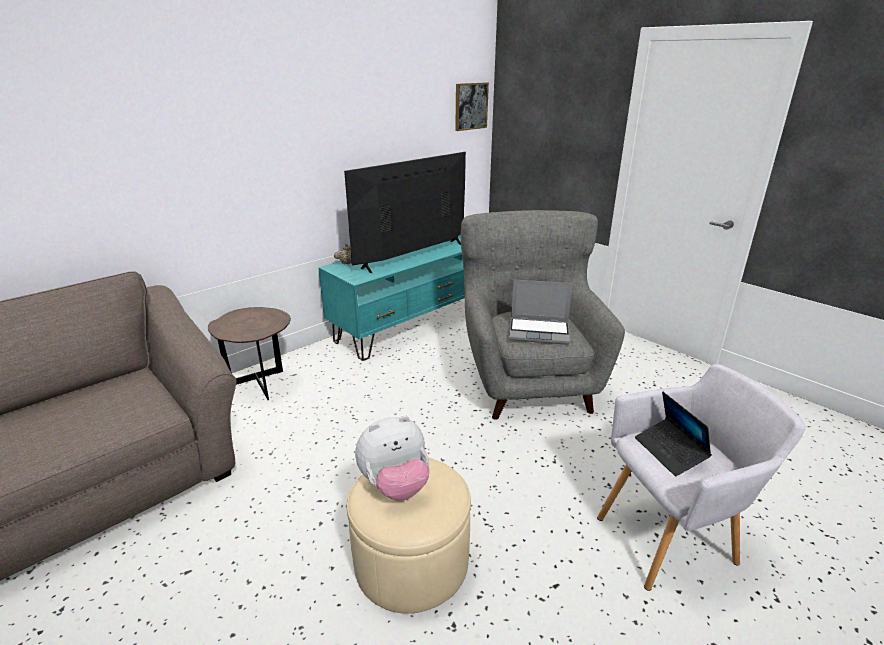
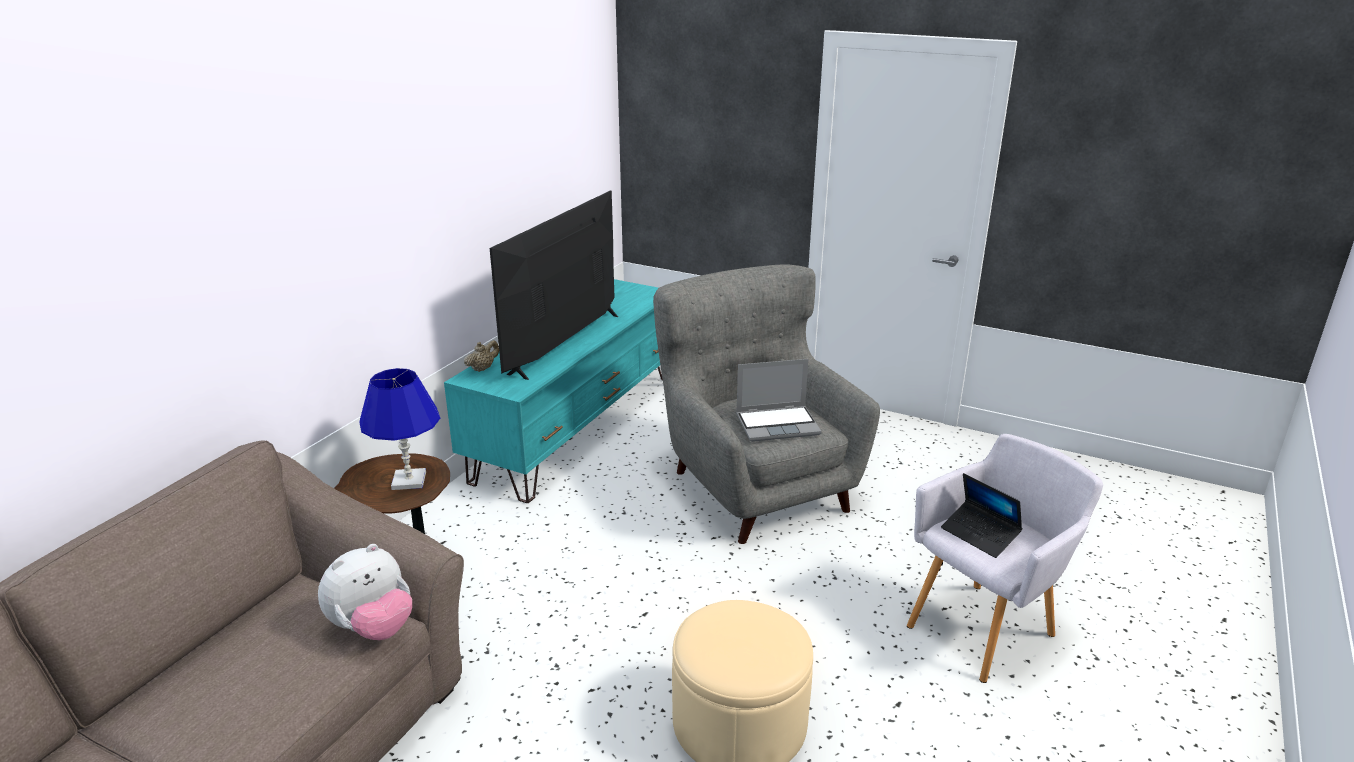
camera: 20 degrees left, 0 degrees up
plush toy [355,415,430,501] -> plush toy moved to [318,544,412,640]
picture [455,82,489,131] -> none
none -> blue table lamp [360,368,440,490]

